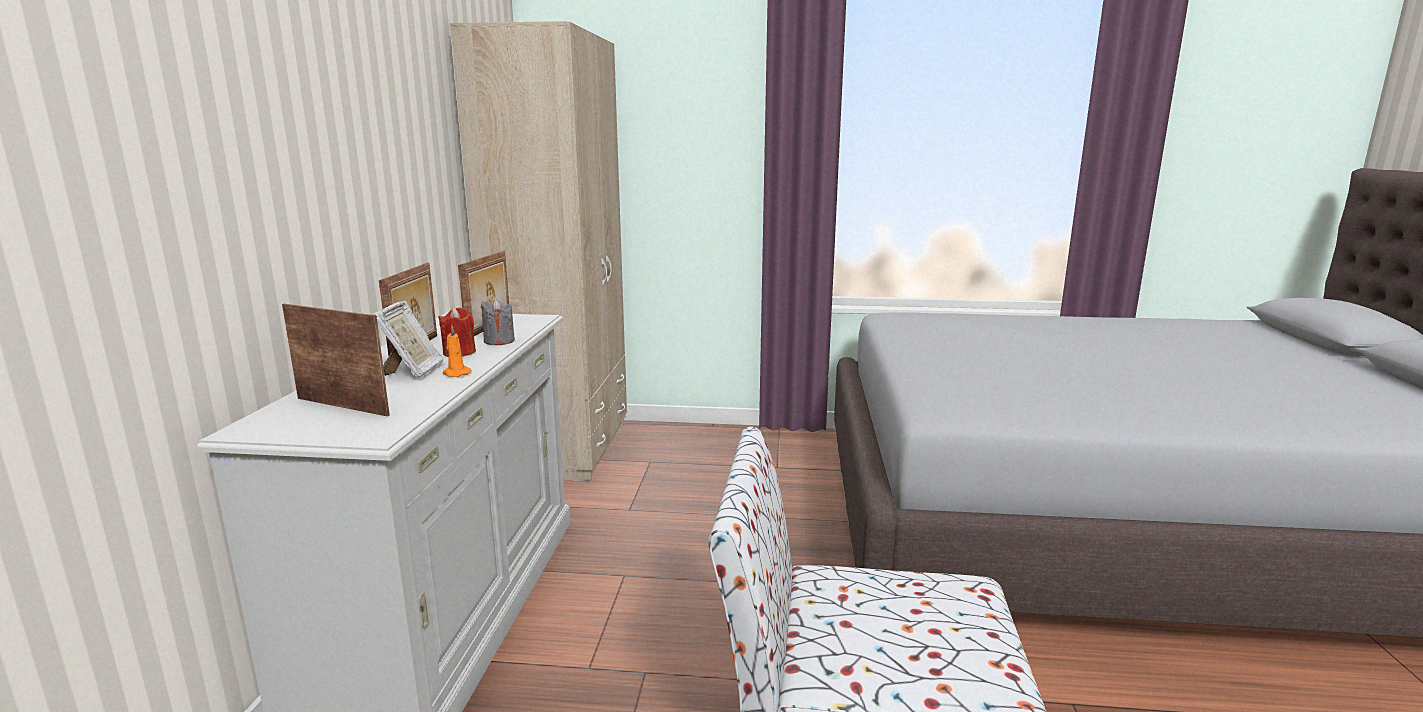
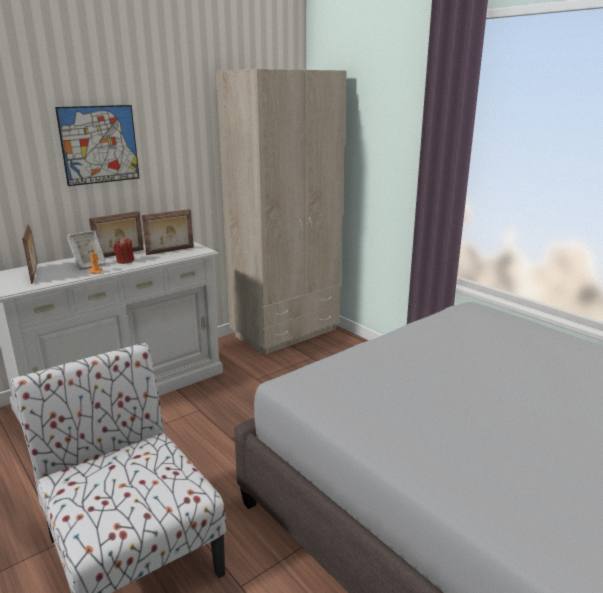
camera: 45 degrees right, 5 degrees up
grey candle [481,299,515,345] -> none
none -> picture [55,105,139,186]

